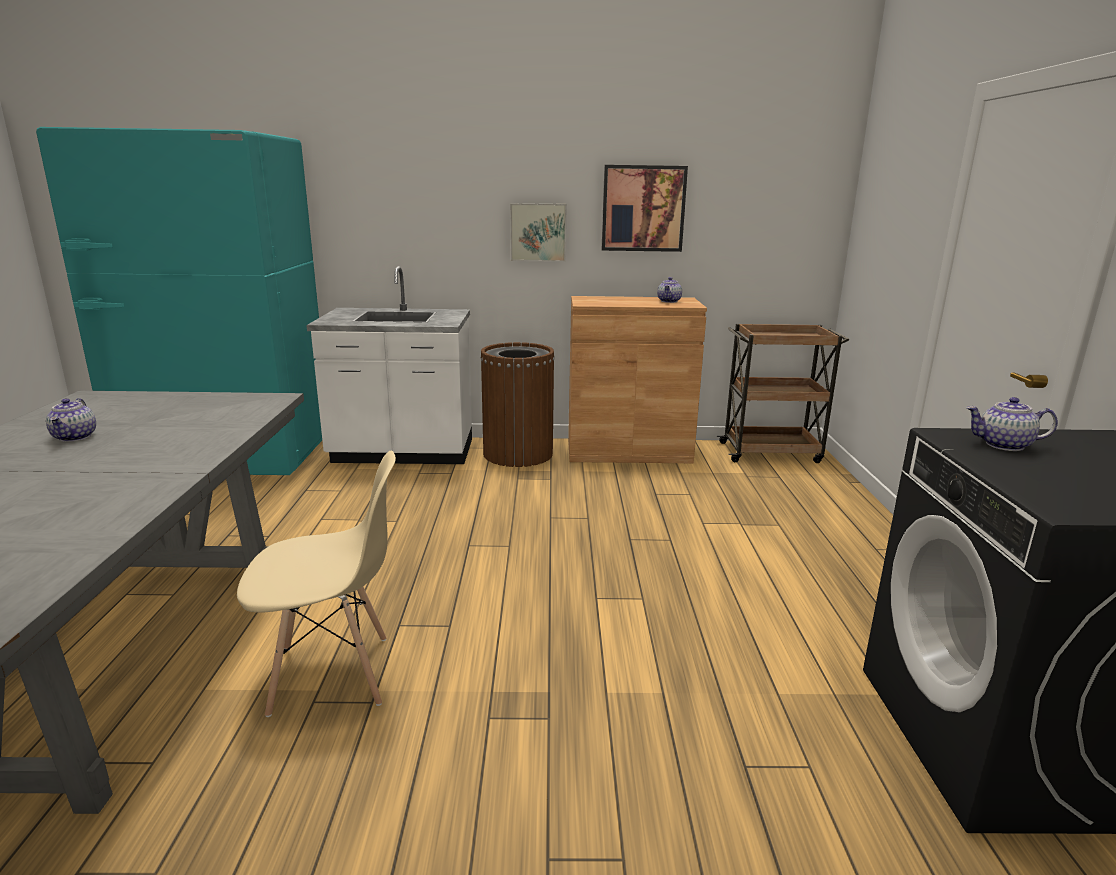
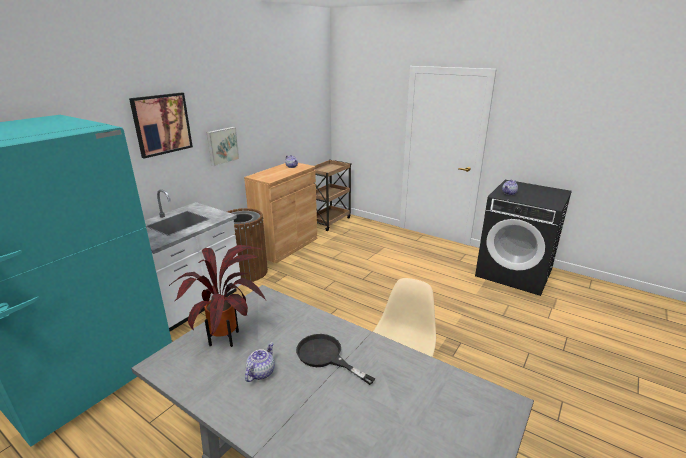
camera: 55 degrees left, 5 degrees up
teapot [46,398,96,442] -> teapot turned 90 degrees counterclockwise [245,343,275,382]
picture [602,165,688,252] -> picture moved to [129,92,193,159]
none -> potted plant [169,245,266,347]
none -> black frying pan [296,334,375,385]

